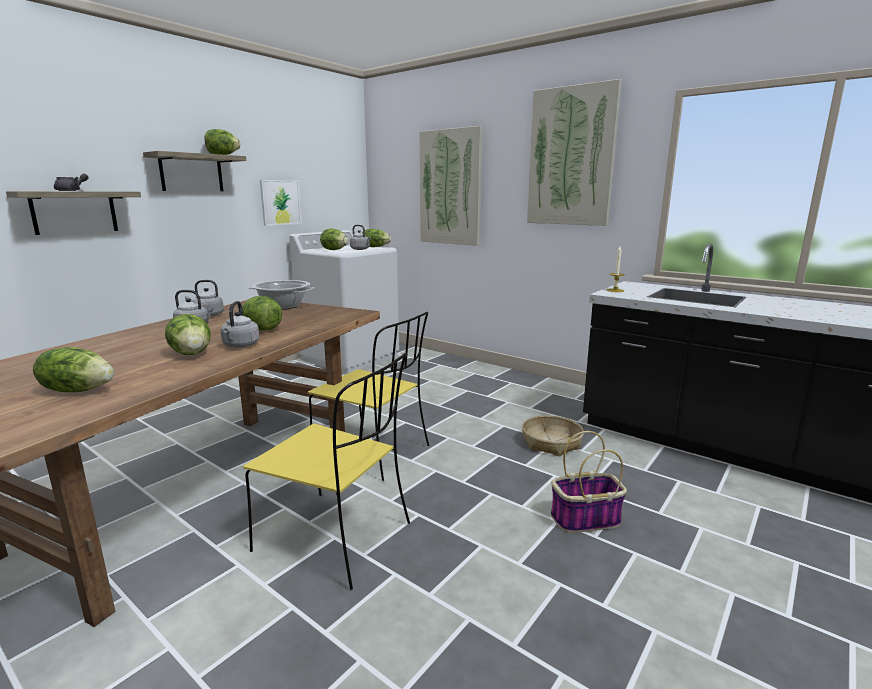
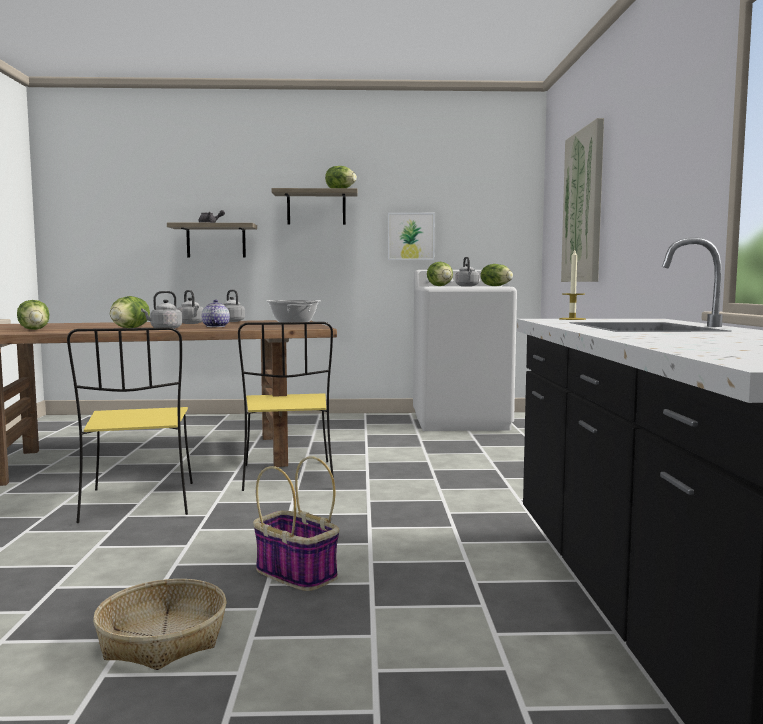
camera: 50 degrees right, 10 degrees down
lettuce [242,296,282,330] -> teapot [202,300,230,327]
basket [522,415,584,456] -> basket moved to [93,579,227,670]
picture [527,79,622,226] -> none

